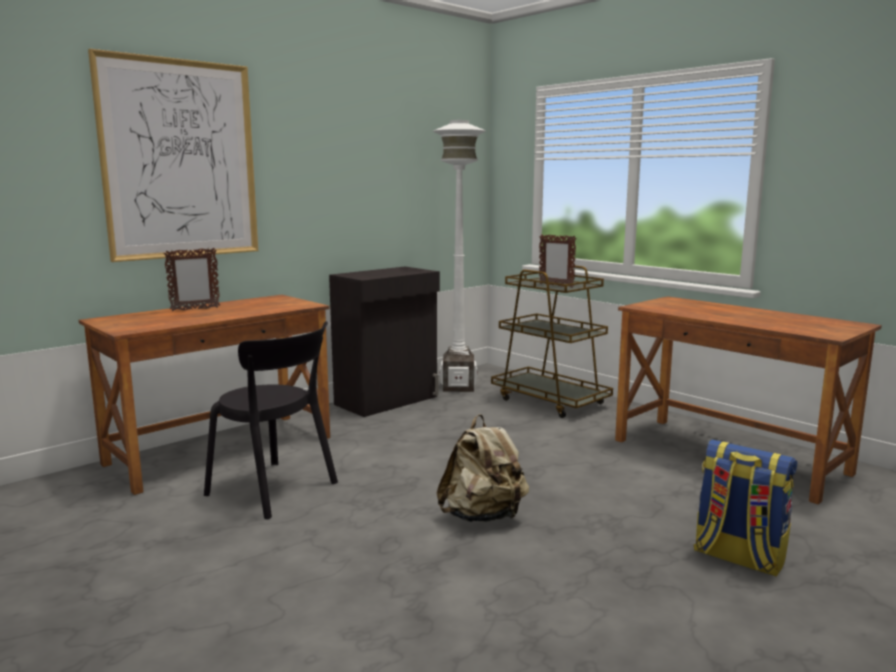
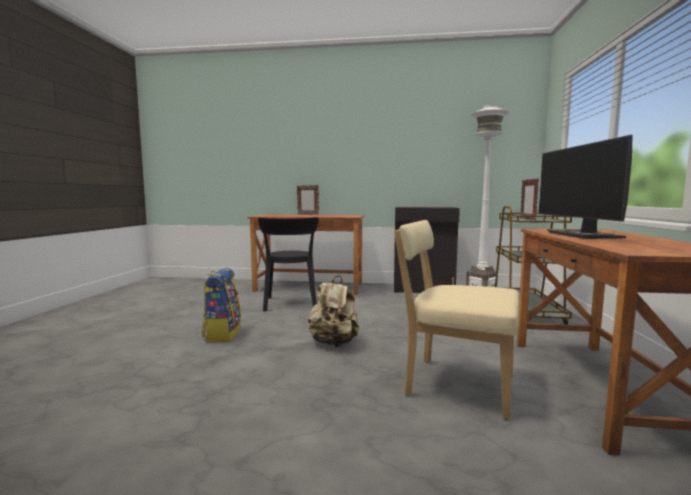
camera: 50 degrees right, 5 degrees down
picture [88,49,258,262] -> none
backpack [694,439,797,577] -> backpack moved to [202,268,241,342]
none -> beige chair [394,220,520,419]
none -> monitor [538,135,632,239]

